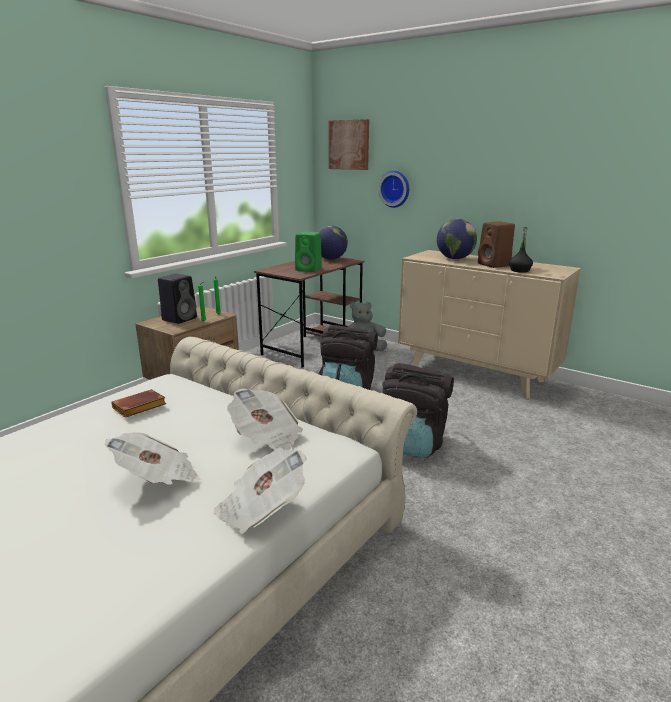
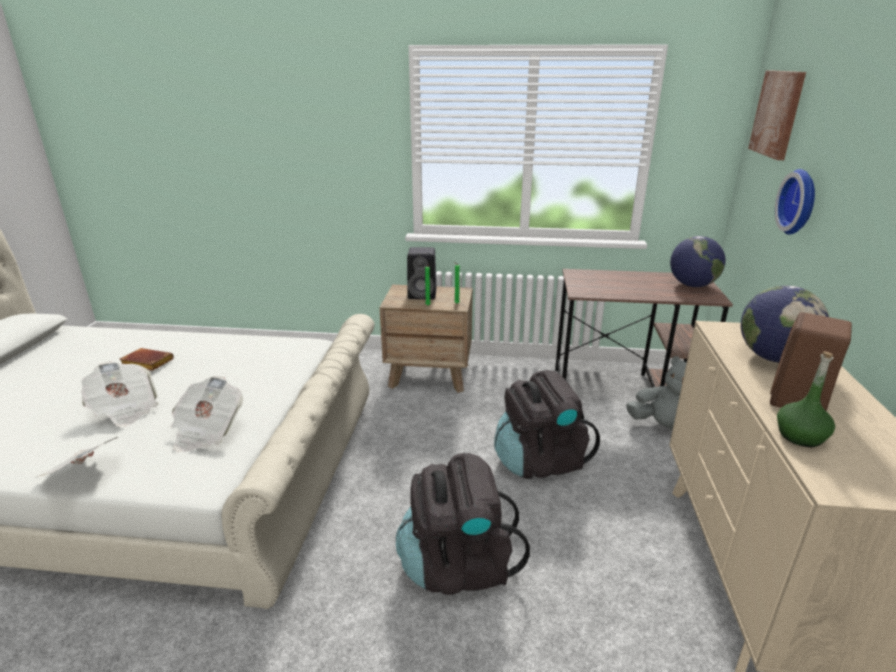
camera: 60 degrees right, 5 degrees up
brown book [111,389,166,418] -> brown book moved to [119,348,174,371]
green speaker [295,232,322,272] -> none
black bottle [509,227,533,273] -> green bottle [777,351,835,447]

